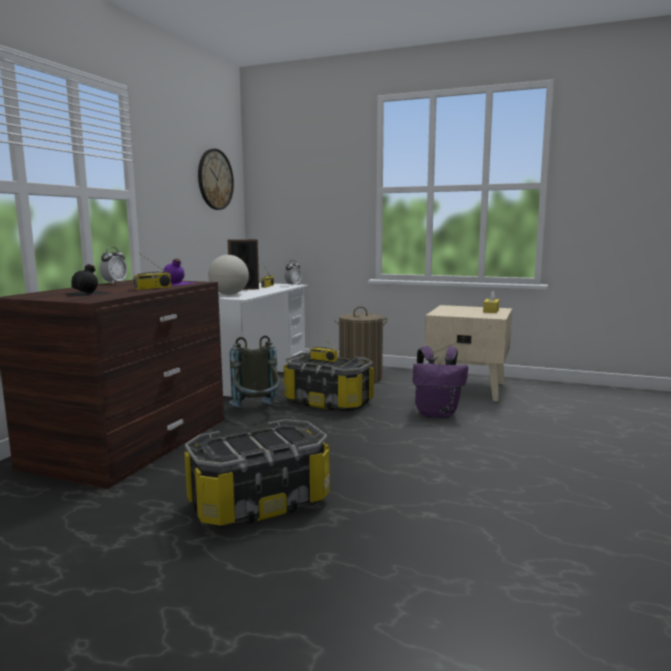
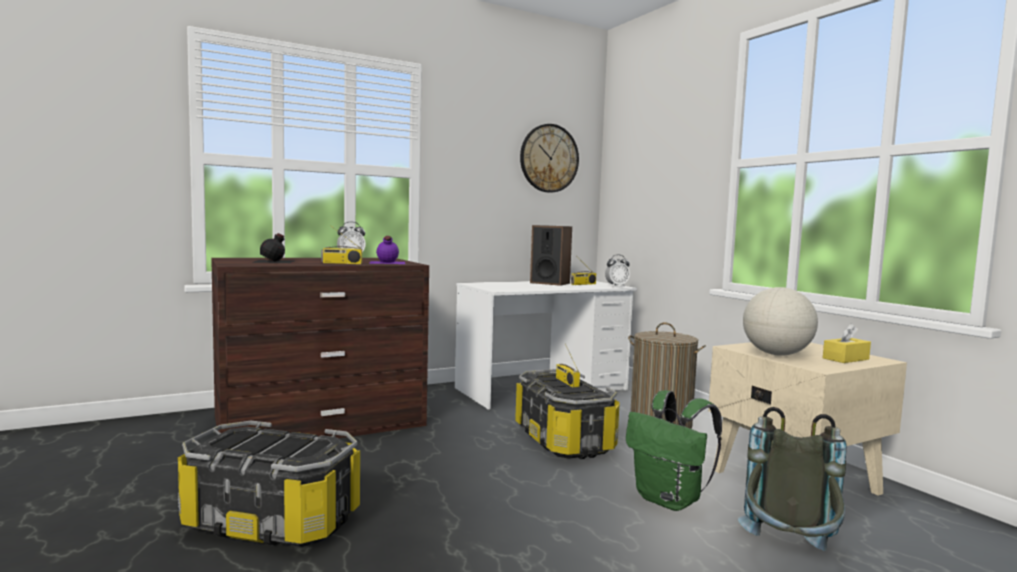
camera: 40 degrees right, 5 degrees down
globe [208,255,249,295] -> globe moved to [743,287,818,356]
grey backpack [229,335,280,408] -> grey backpack moved to [738,407,847,551]
purple backpack [413,346,468,417] -> green backpack [626,390,722,511]

